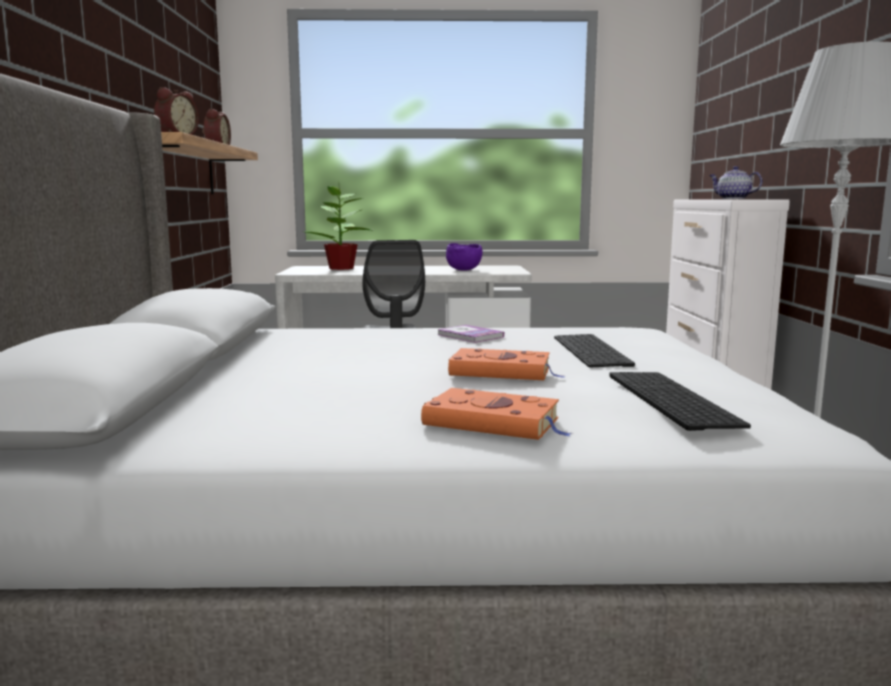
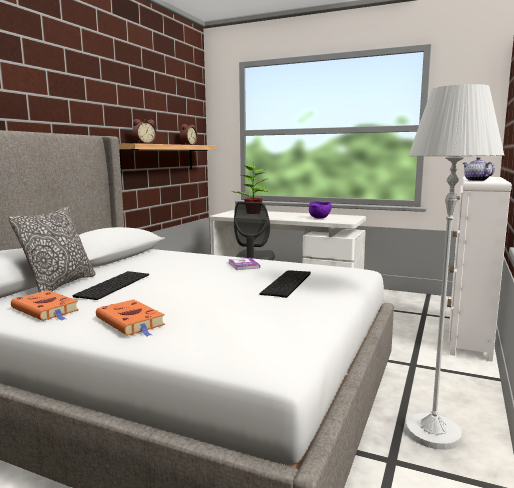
camera: 25 degrees right, 0 degrees up
orange book [448,348,565,380] -> orange book moved to [11,290,79,321]
keyboard [609,372,751,431] -> keyboard moved to [73,271,149,300]
none -> pillow [9,206,96,292]

